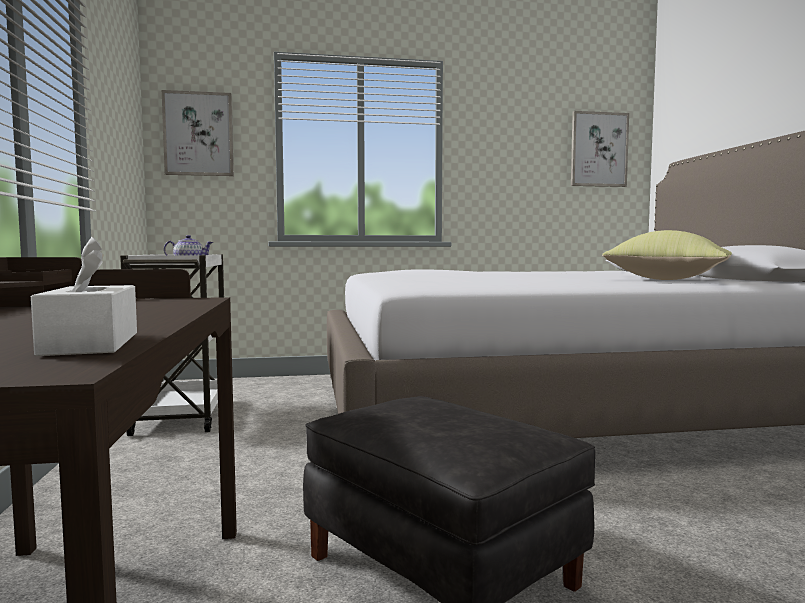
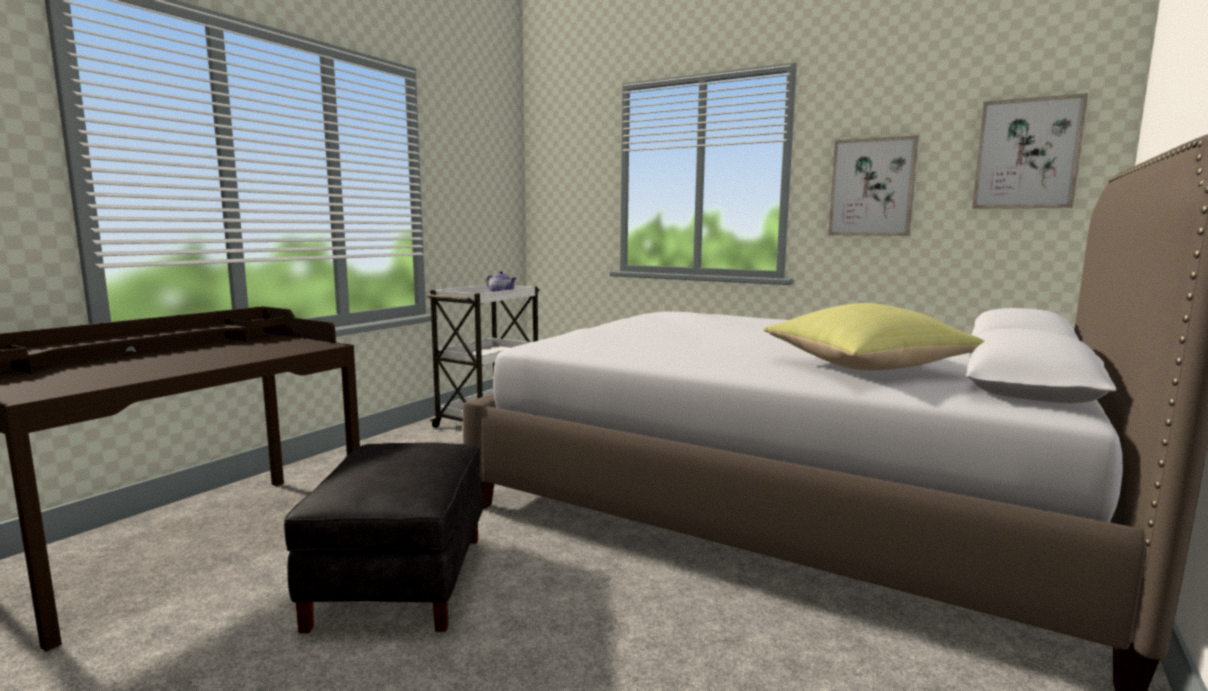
camera: 40 degrees right, 5 degrees up
white tissue box [31,237,137,356] -> none
picture [162,90,234,176] -> picture moved to [828,135,919,236]

